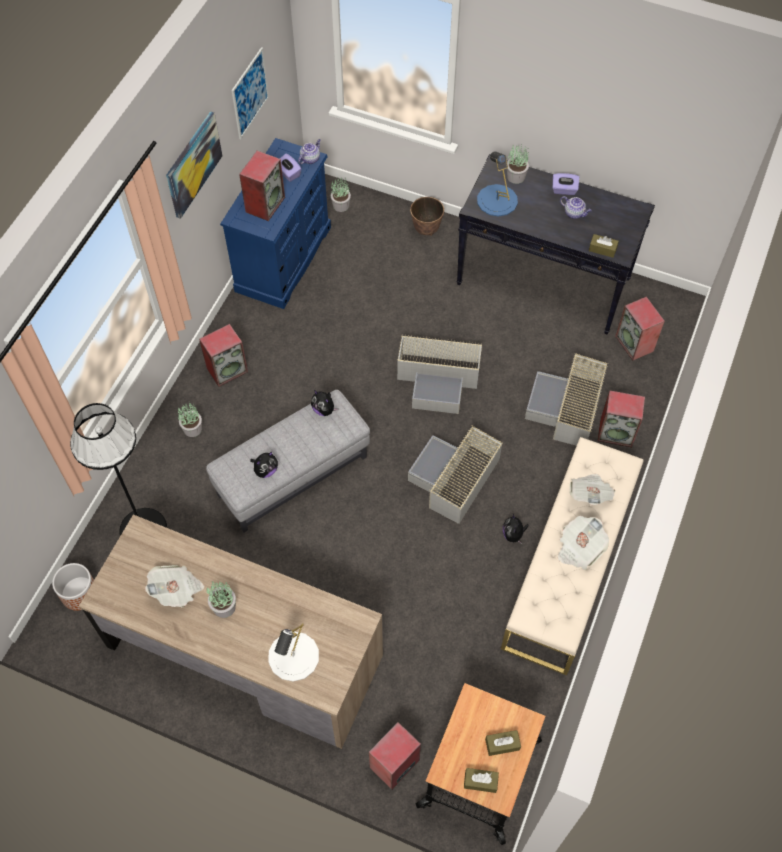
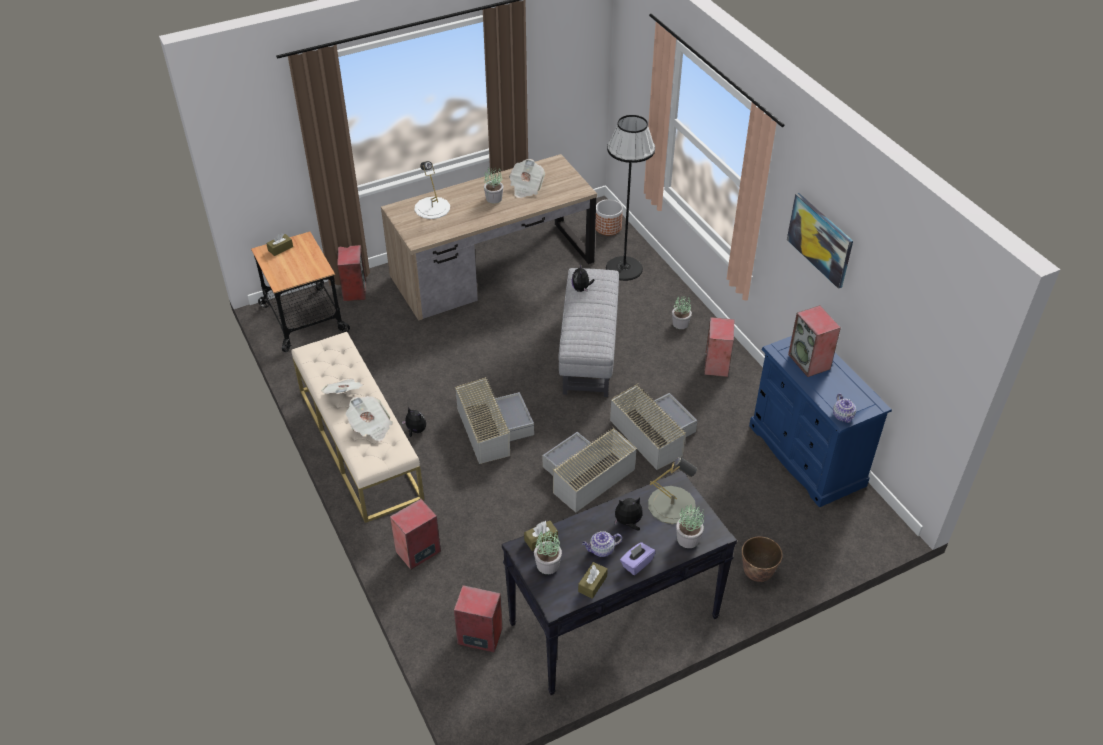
camera: 130 degrees right, 15 degrees down
picture [232,47,269,139] -> none
purple tissue box [280,153,301,182] -> none
plush toy [311,390,338,416] -> plush toy moved to [614,498,643,530]
potted plant [331,177,351,212] -> potted plant moved to [534,529,562,574]
blue table lamp [477,152,518,216] -> grey table lamp [648,457,697,525]
brown tissue box [485,730,521,756] -> brown tissue box moved to [578,562,608,599]
grey storage box [525,353,608,446] -> grey storage box moved to [610,384,697,470]

